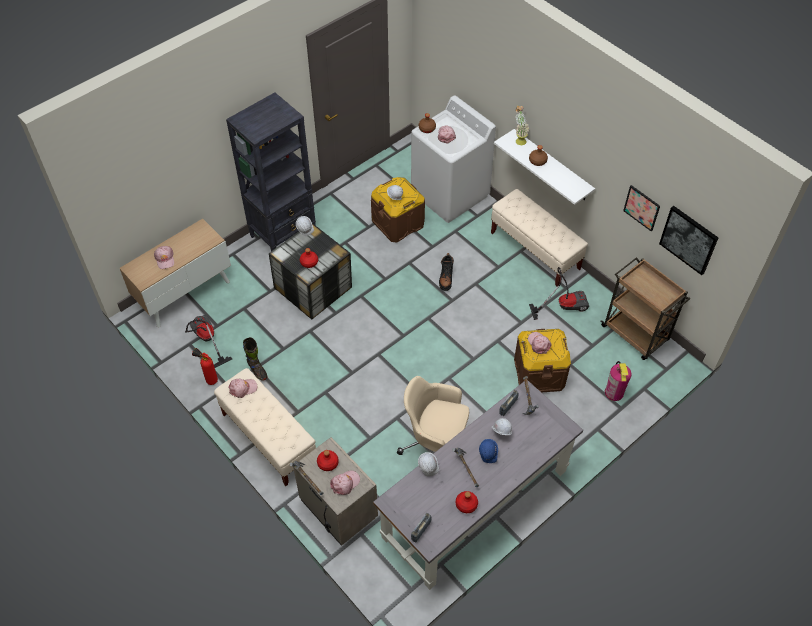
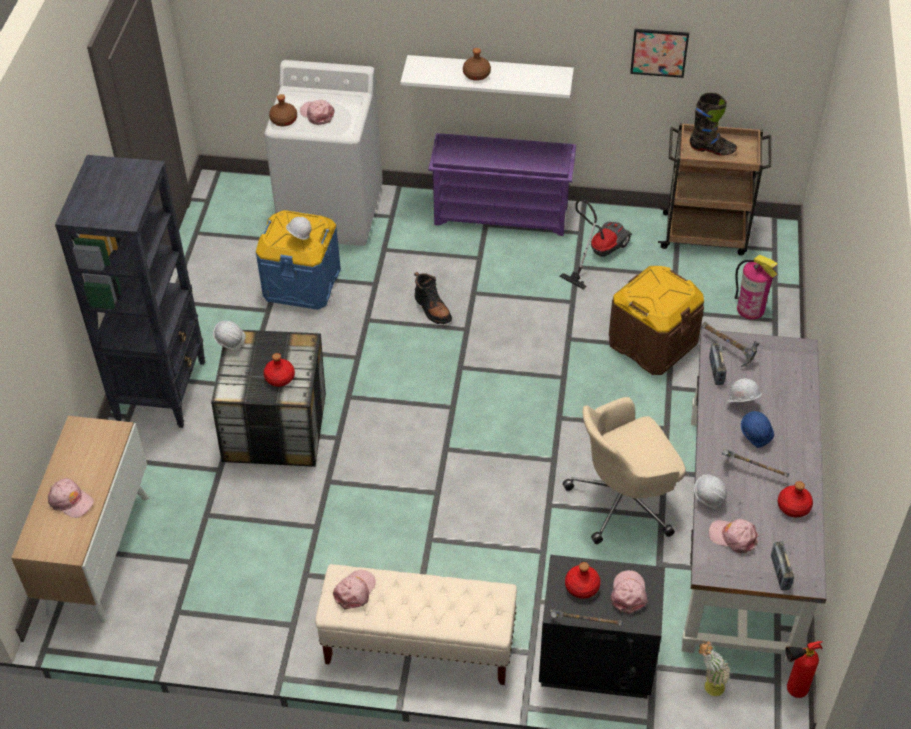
camera: 40 degrees left, 5 degrees down
vacuum cleaner [185,315,232,368] -> none
fire extinguisher [192,348,218,385] -> fire extinguisher moved to [786,641,823,698]
black boot [243,337,268,380] -> black boot moved to [690,93,737,156]
beige nightstand [293,437,378,546] -> black nightstand [539,555,665,699]
brown storage box [371,177,425,243] -> blue storage box [256,210,341,310]
beige bench [491,189,588,287] -> purple shoe rack [428,133,576,236]
potted plant [515,106,529,145] -> potted plant moved to [699,641,731,696]
pink cap [528,332,552,354] -> pink cap moved to [709,519,758,554]
picture [659,206,718,275] -> none

